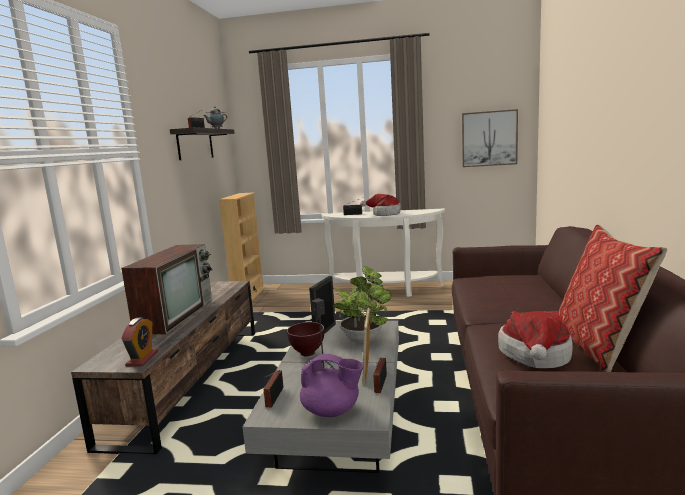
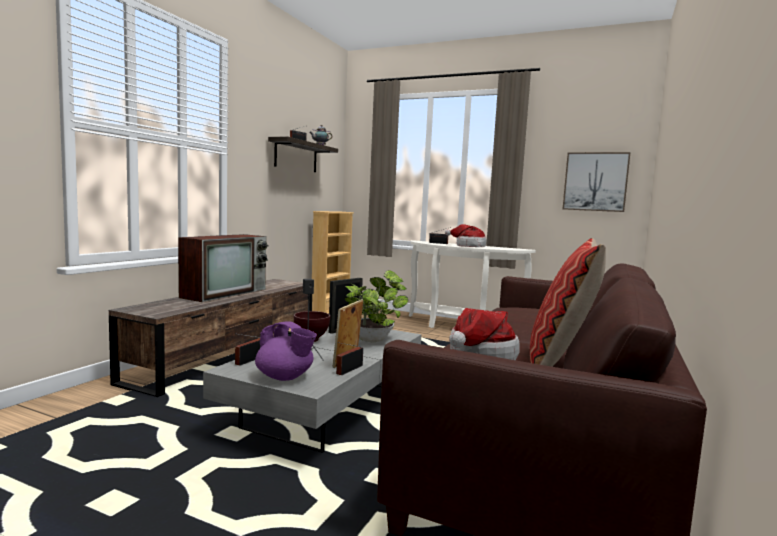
camera: 15 degrees right, 5 degrees down
alarm clock [121,317,158,367] -> none

